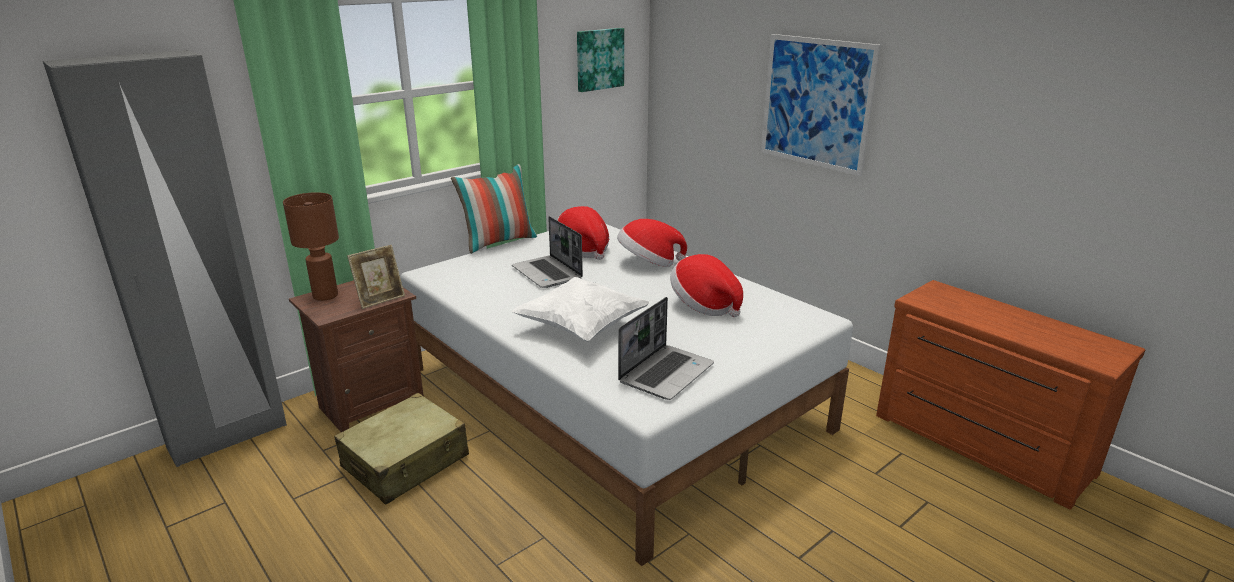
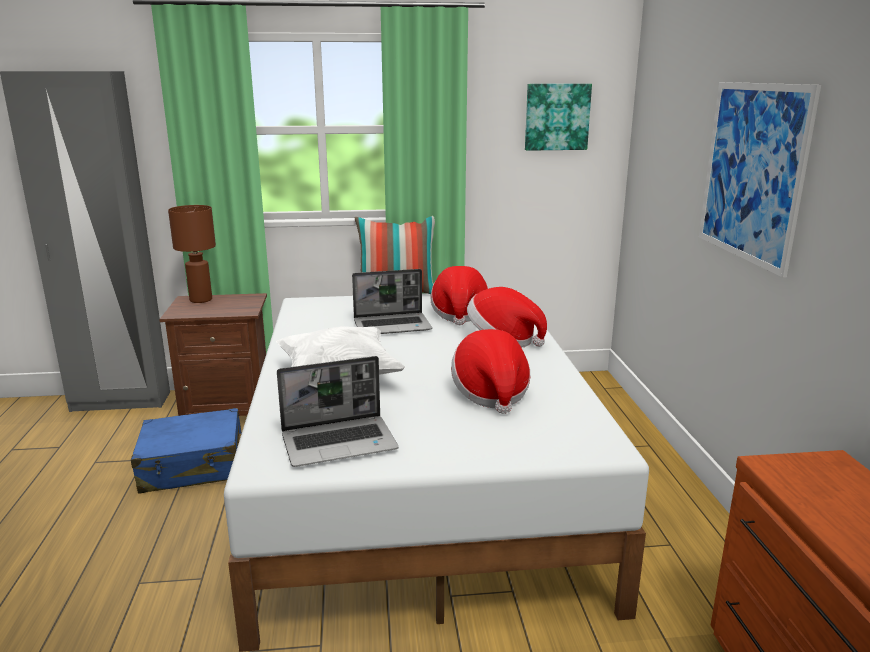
camera: 35 degrees right, 5 degrees down
beige suitcase [334,393,469,504] -> blue suitcase [131,408,242,494]
picture frame [347,245,405,309] -> none
laptop [512,216,583,288] -> laptop turned 105 degrees counterclockwise [352,269,432,334]

